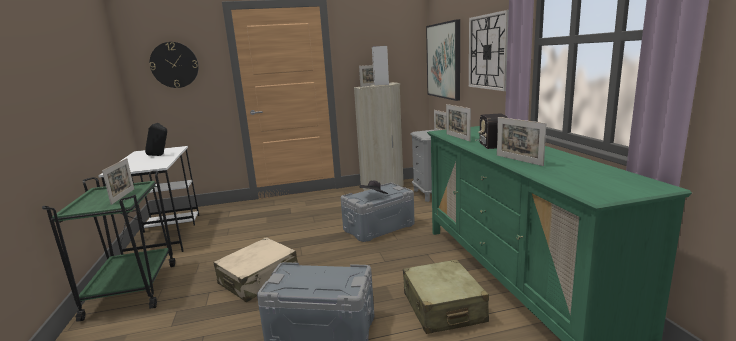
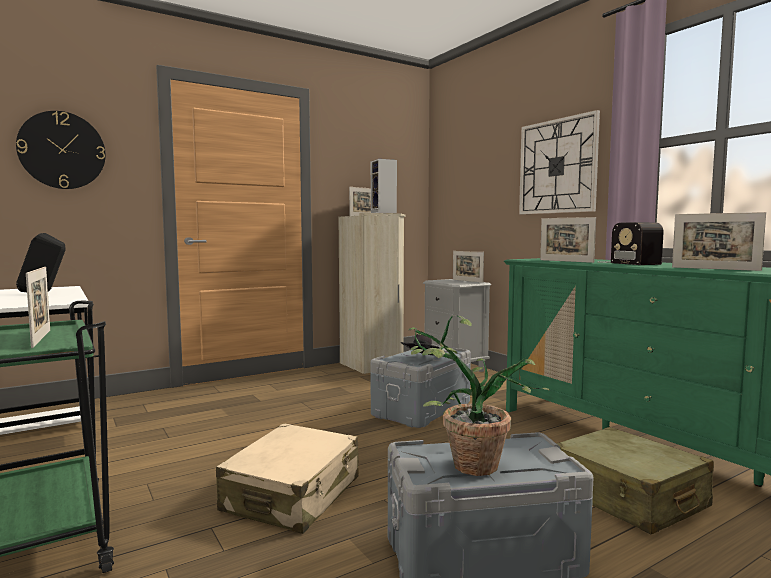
camera: 20 degrees left, 10 degrees down
picture [426,19,460,101] -> none
none -> potted plant [408,315,550,476]

